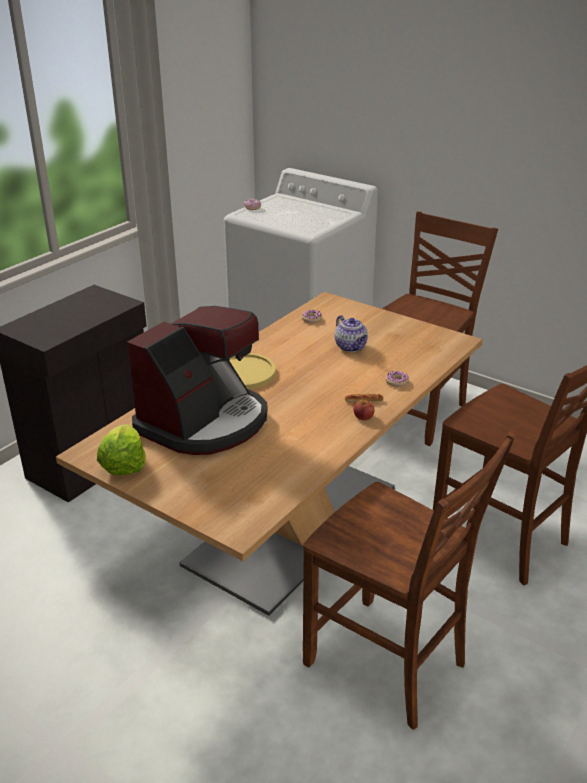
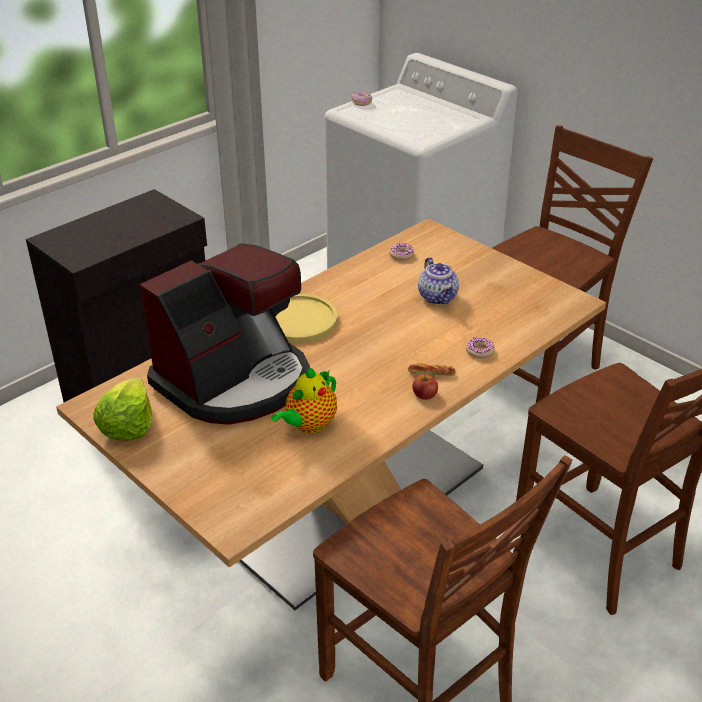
camera: 10 degrees right, 5 degrees up
none -> teapot [271,368,337,434]

